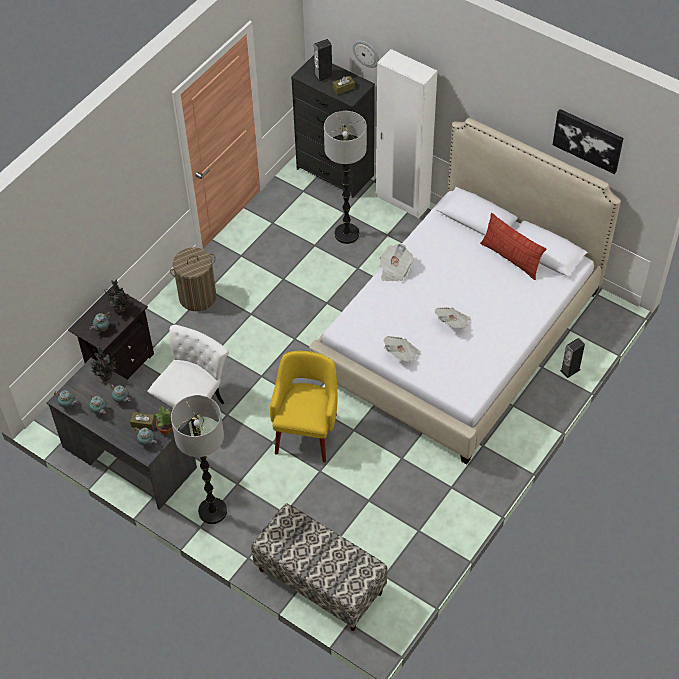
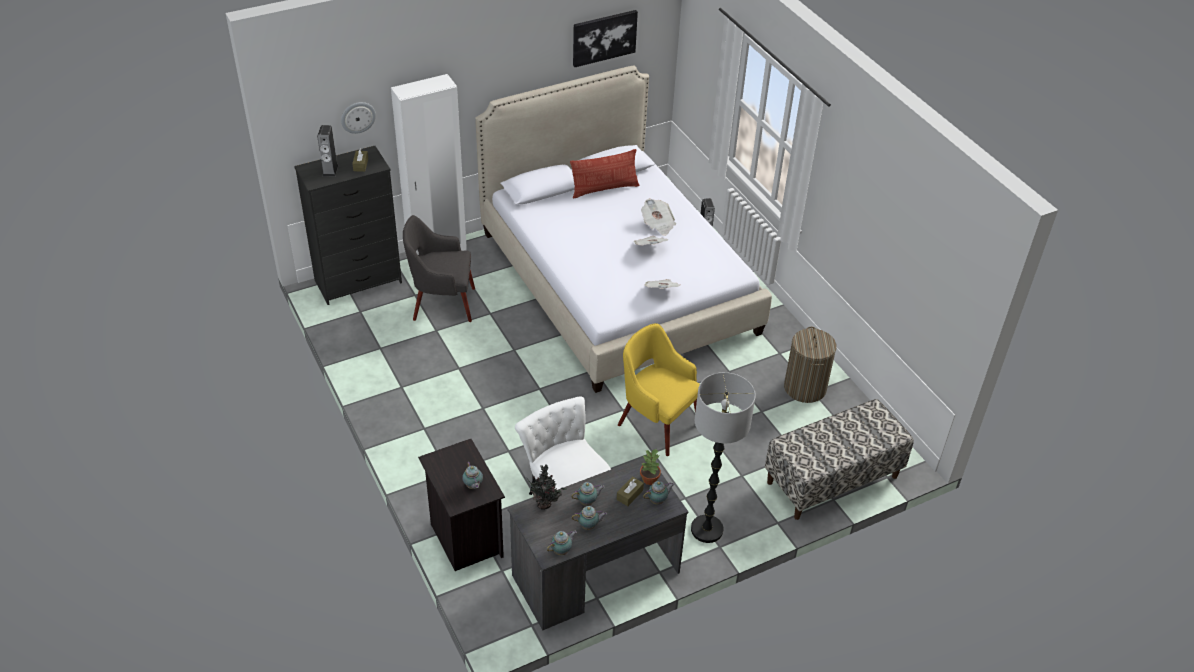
camera: 65 degrees left, 10 degrees down
potted plant [102,279,134,314] -> none
laundry basket [170,247,216,311] -> laundry basket moved to [784,327,837,403]
floor lamp [324,111,367,244] -> grey armchair [403,215,475,322]
newspaper [379,244,414,281] -> newspaper moved to [641,198,676,236]

